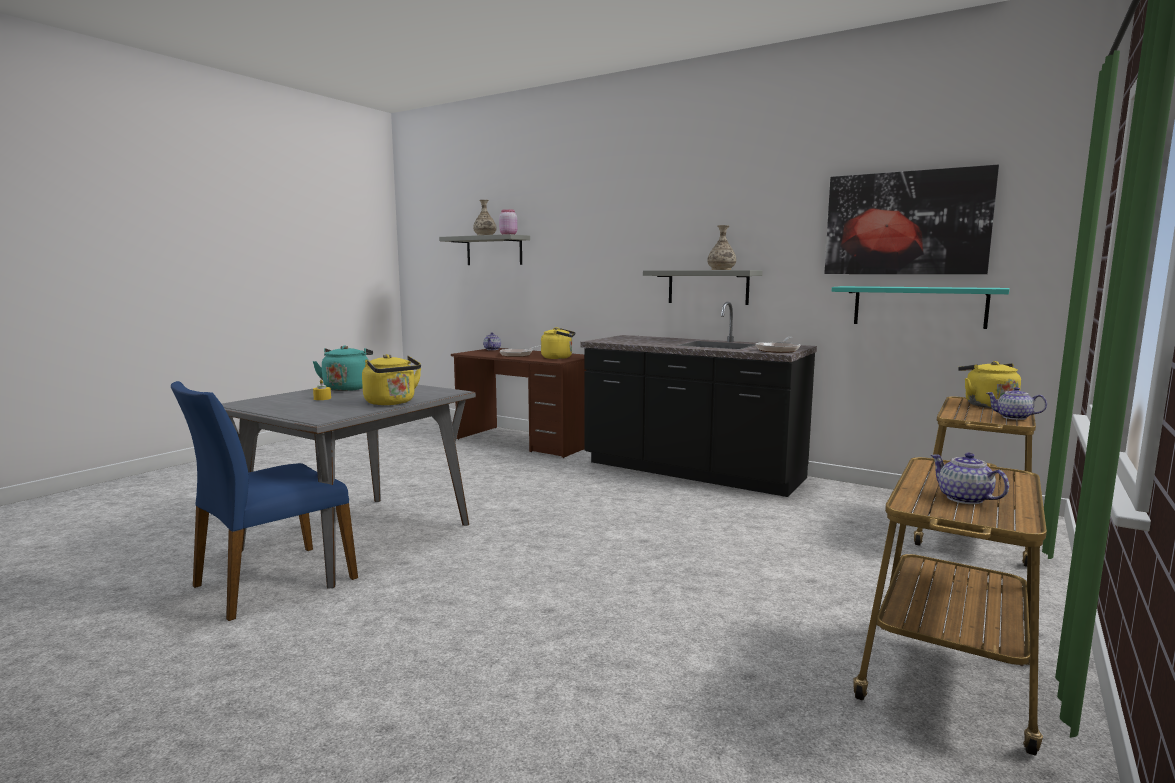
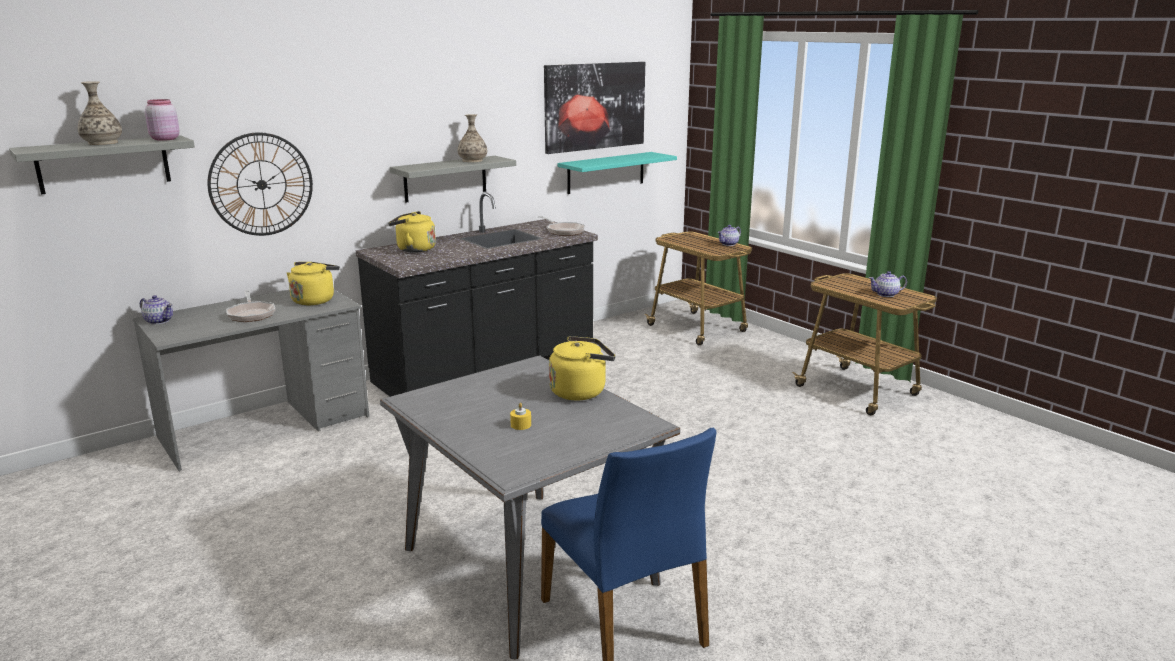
camera: 70 degrees left, 10 degrees up
turquoise kettle [312,345,373,391] -> none
brown desk [451,348,586,458] -> grey desk [133,289,369,471]
yellow kettle [958,361,1021,408] -> yellow kettle moved to [388,211,436,253]
none -> wall clock [208,132,313,236]

